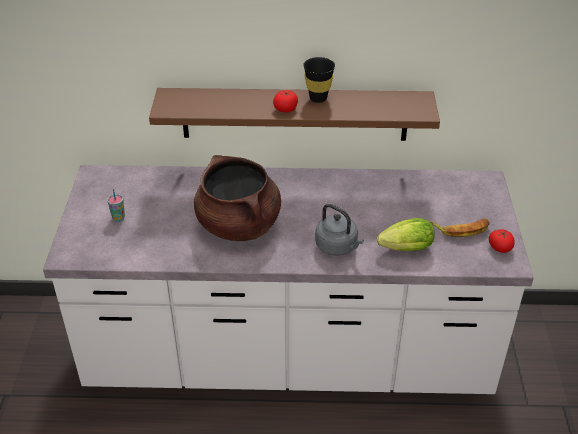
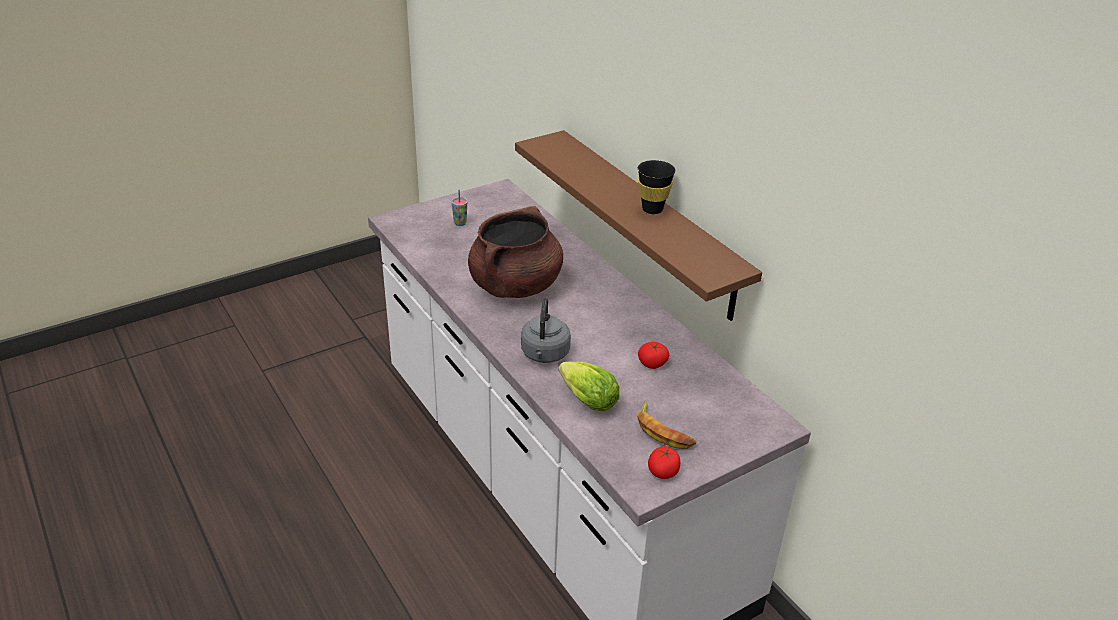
camera: 55 degrees right, 5 degrees down
tomato [273,90,298,113] -> tomato moved to [638,342,669,369]

